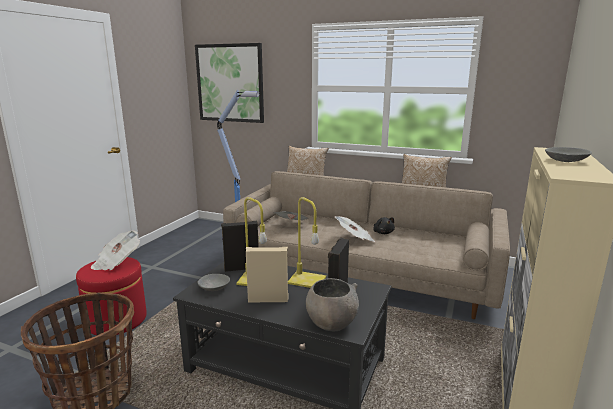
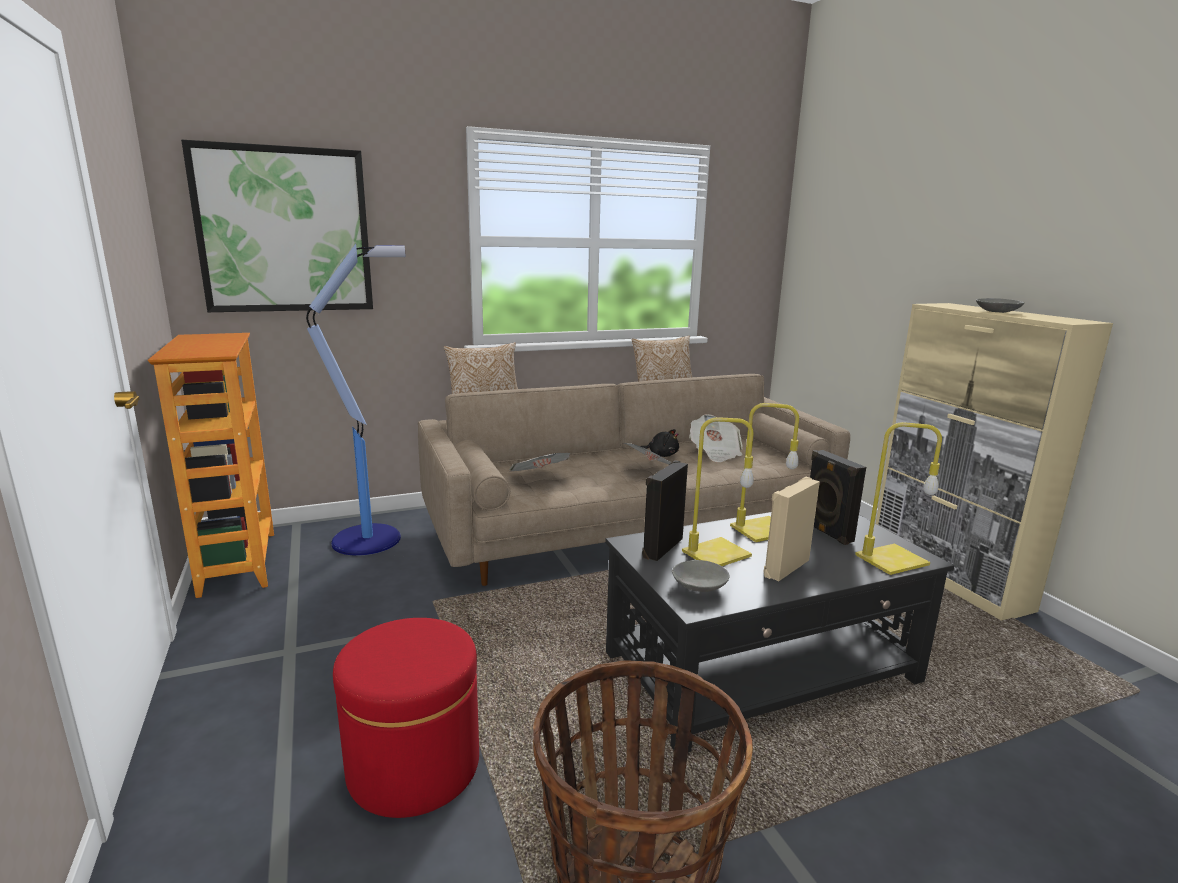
camera: 45 degrees left, 0 degrees up
newspaper [91,231,140,270] -> newspaper moved to [689,414,743,462]
grey bowl [306,278,359,331] -> yellow table lamp [855,422,942,575]
none -> bookcase [148,333,274,598]

